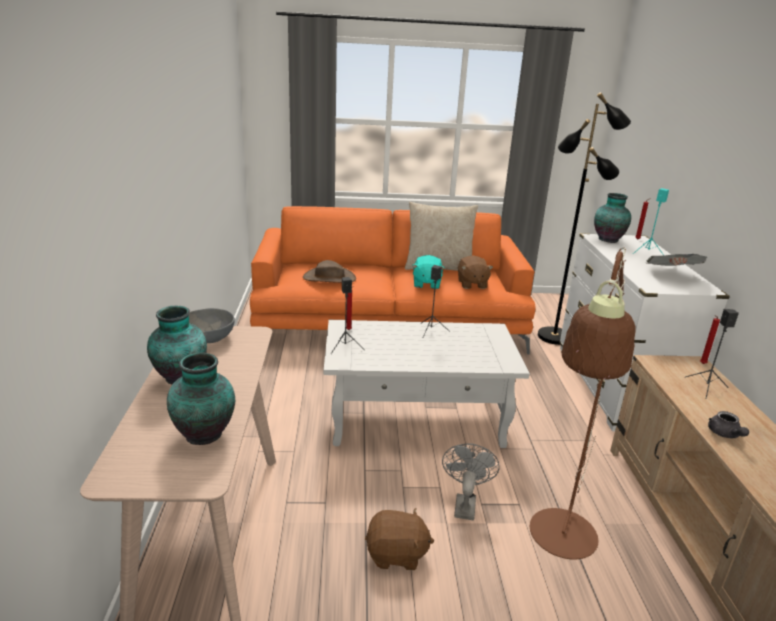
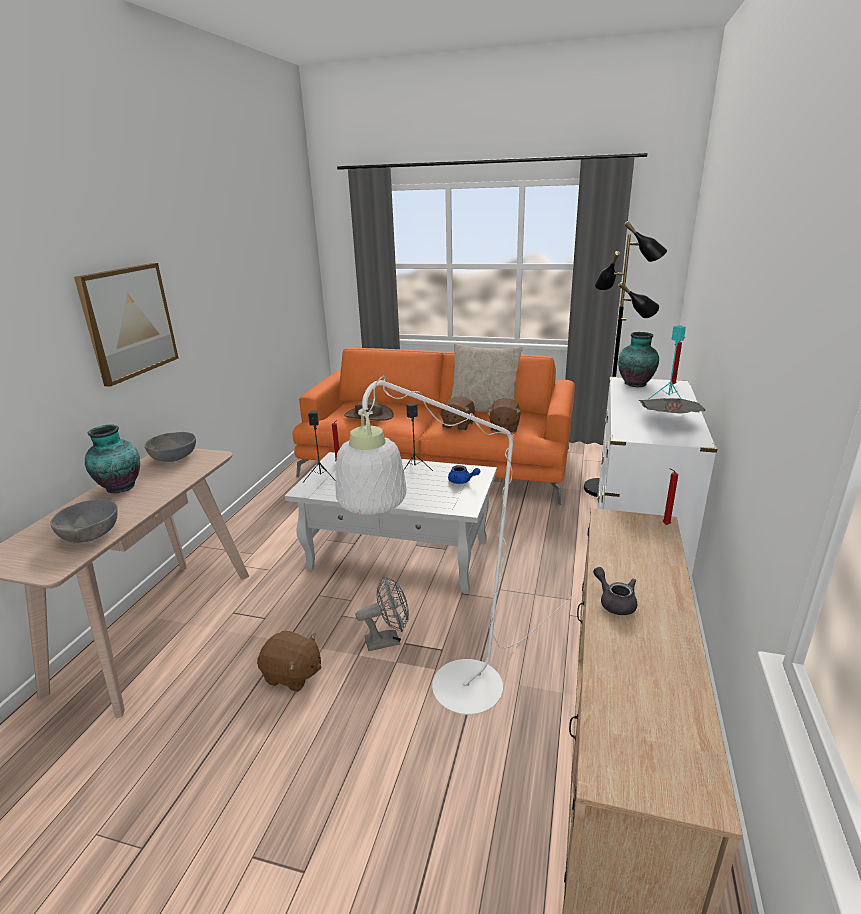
camera: 20 degrees right, 0 degrees up
vase [167,352,235,445] -> grey bowl [51,500,118,543]
turquoise plush toy [412,255,445,289] -> brown plush toy [440,396,475,431]
grey fan [442,443,500,520] -> grey fan turned 45 degrees clockwise [355,576,409,651]
brown floor lamp [530,247,636,560] -> white floor lamp [336,376,575,715]
black speaker [685,309,739,399] -> none
grey teapot [708,411,749,438] -> grey teapot turned 135 degrees clockwise [593,567,637,615]
none -> picture [74,263,178,387]
none -> blue teapot [448,465,480,484]

